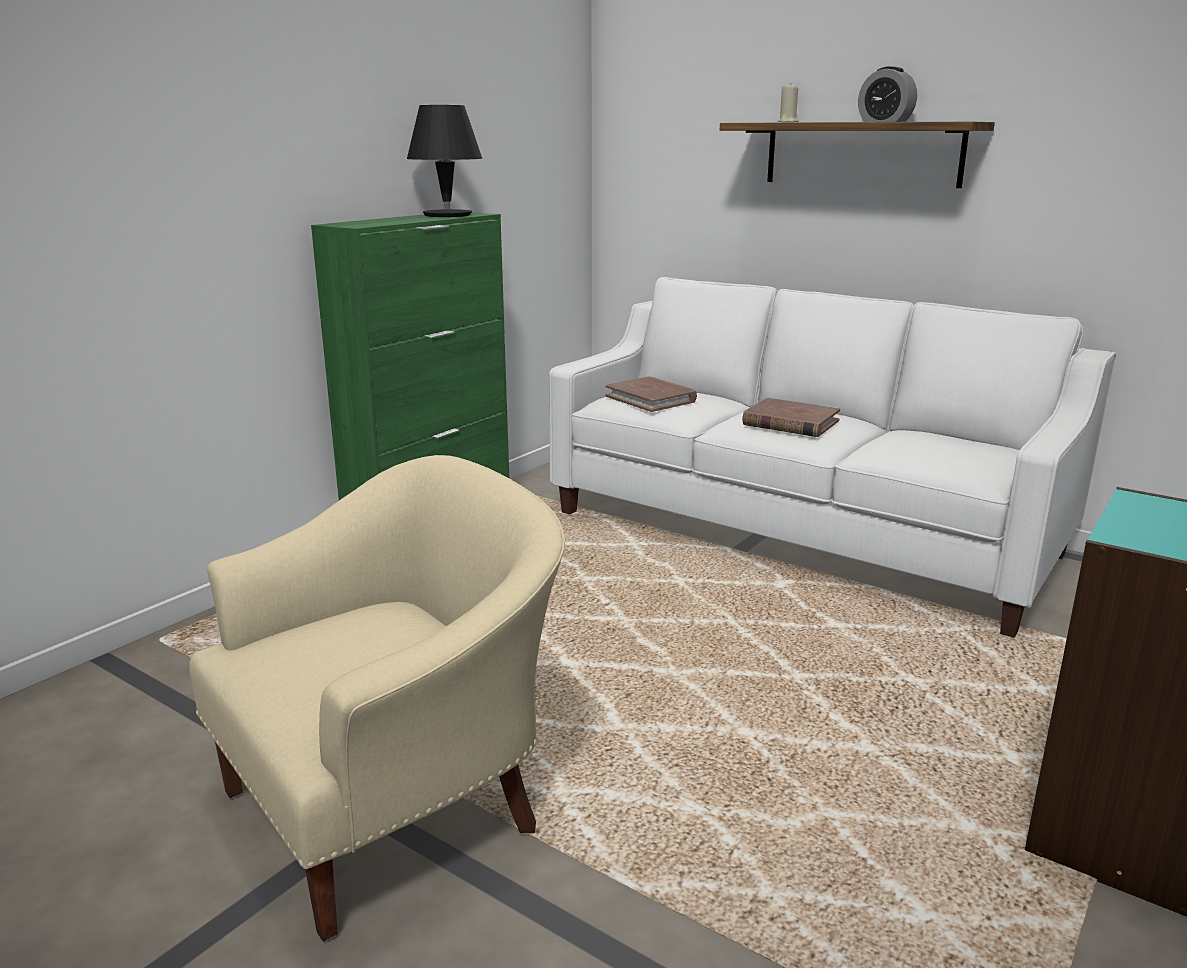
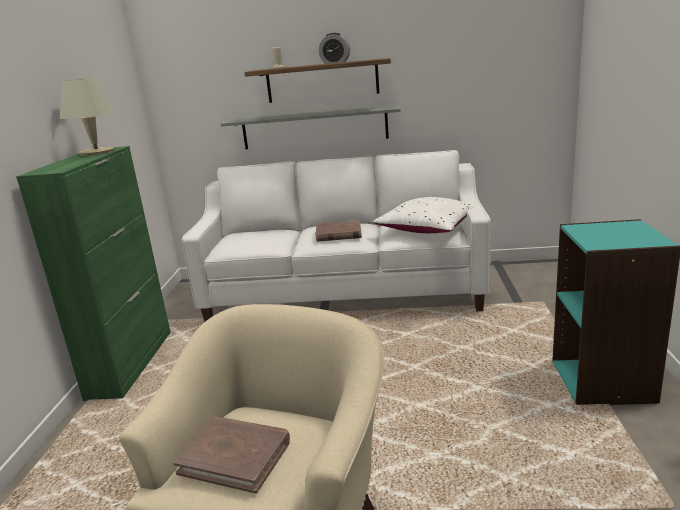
camera: 30 degrees left, 0 degrees up
black table lamp [407,105,482,217] -> beige table lamp [60,78,115,156]
brown book [605,376,697,412] -> brown book moved to [173,416,290,493]
none -> grey shelf [220,105,400,149]
none -> white pillow [373,197,477,233]

